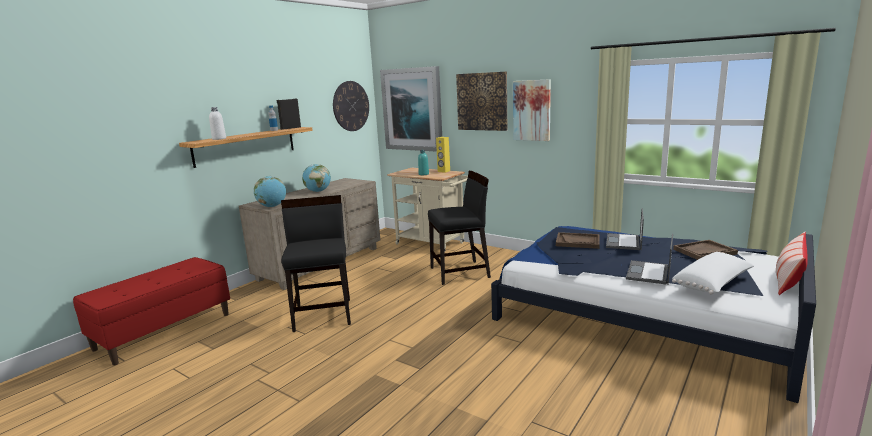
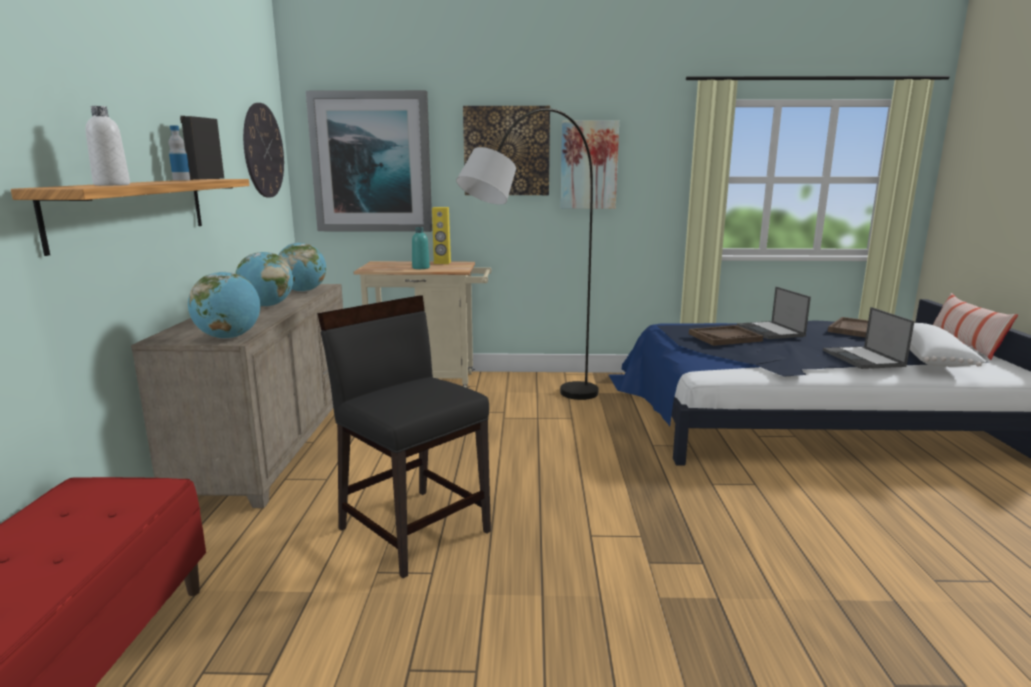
camera: 35 degrees left, 0 degrees up
black chair [428,171,491,285] -> grey floor lamp [456,108,598,400]
none -> globe [278,243,326,292]

